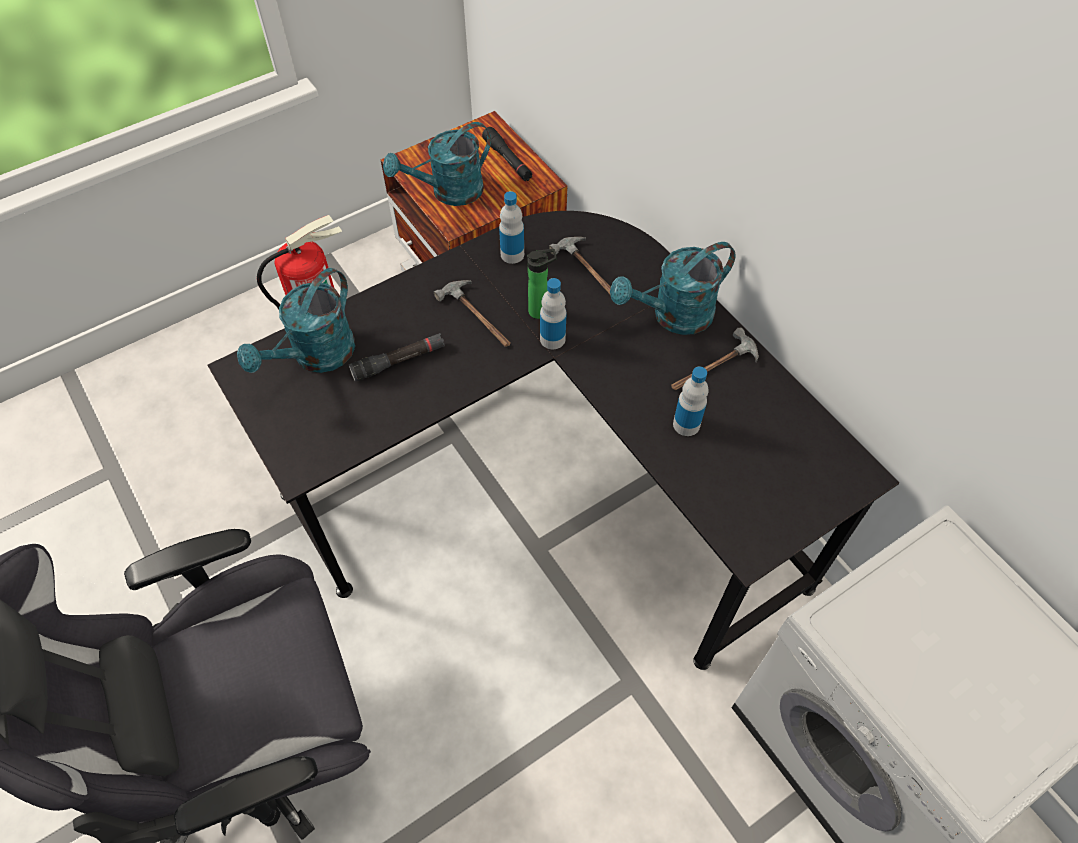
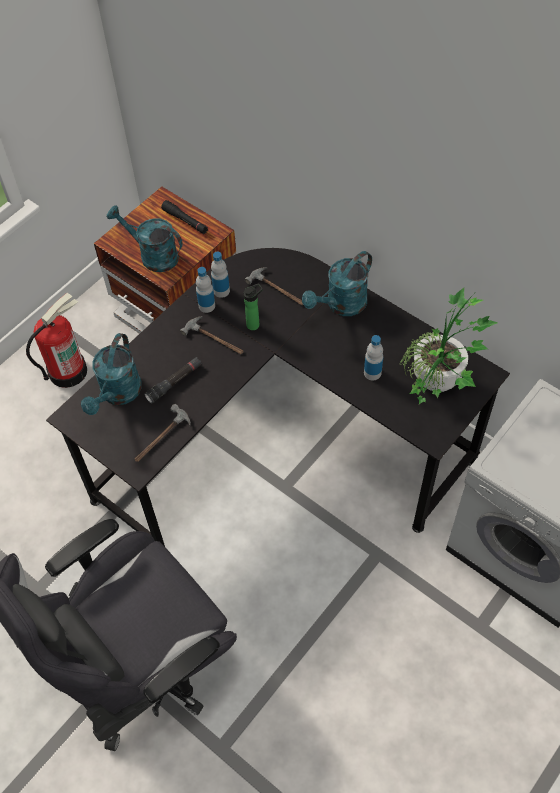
camera: 15 degrees left, 0 degrees up
turquoise watering can [383,122,491,206] -> turquoise watering can turned 75 degrees clockwise [107,205,183,272]
bottle [540,278,567,349] -> bottle moved to [196,267,215,313]
hammer [671,328,759,390] -> hammer moved to [135,404,191,462]
none -> potted plant [399,288,498,404]

